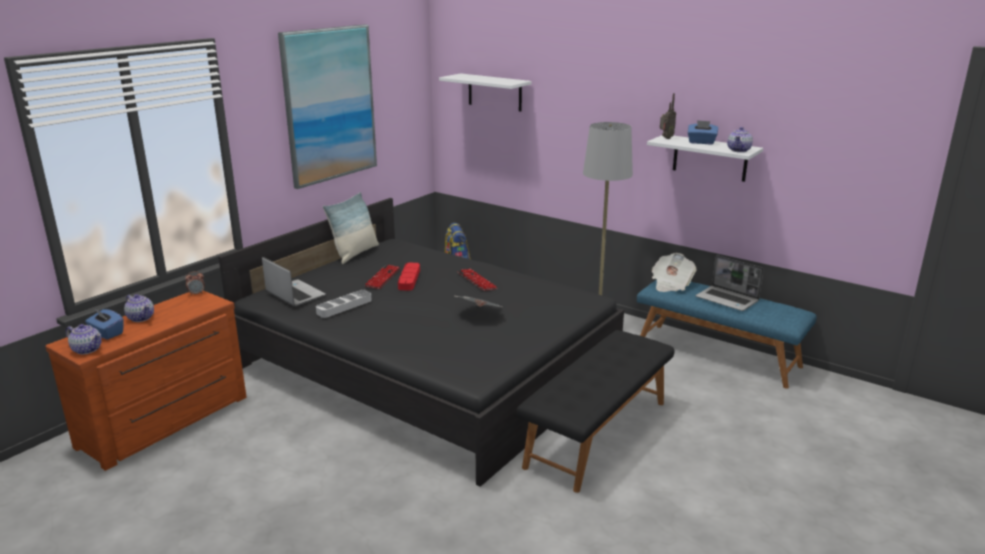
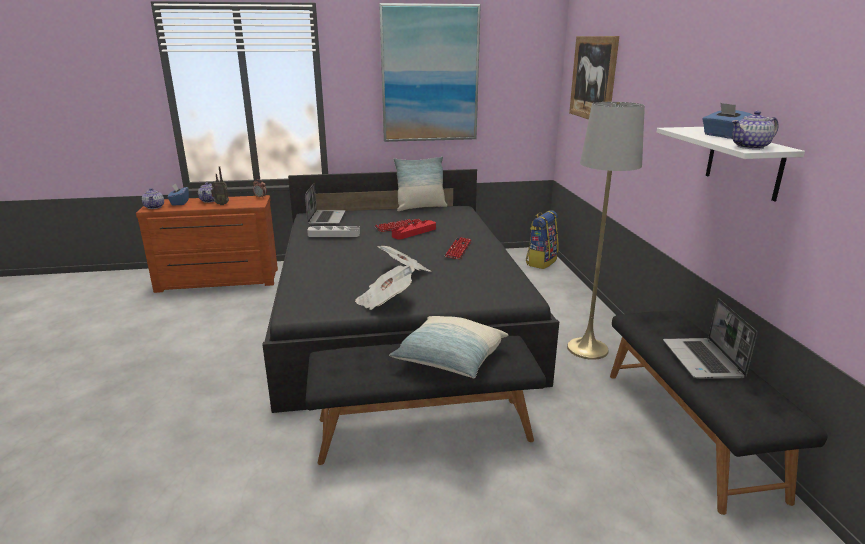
camera: 45 degrees right, 0 degrees up
white shelf [439,73,532,111] -> picture [569,36,619,120]
blue bench [637,279,817,389] -> black bench [610,311,828,515]
newspaper [651,253,697,292] -> newspaper moved to [355,265,415,310]
radio [660,93,676,139] -> radio moved to [211,166,229,205]
none -> pillow [389,316,508,378]

